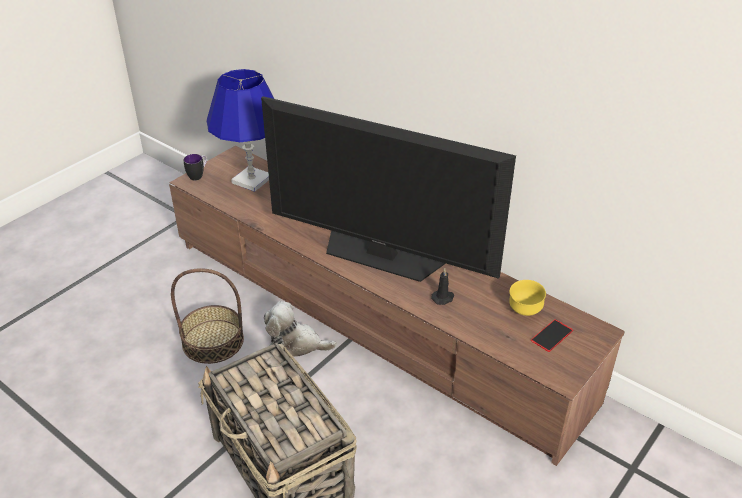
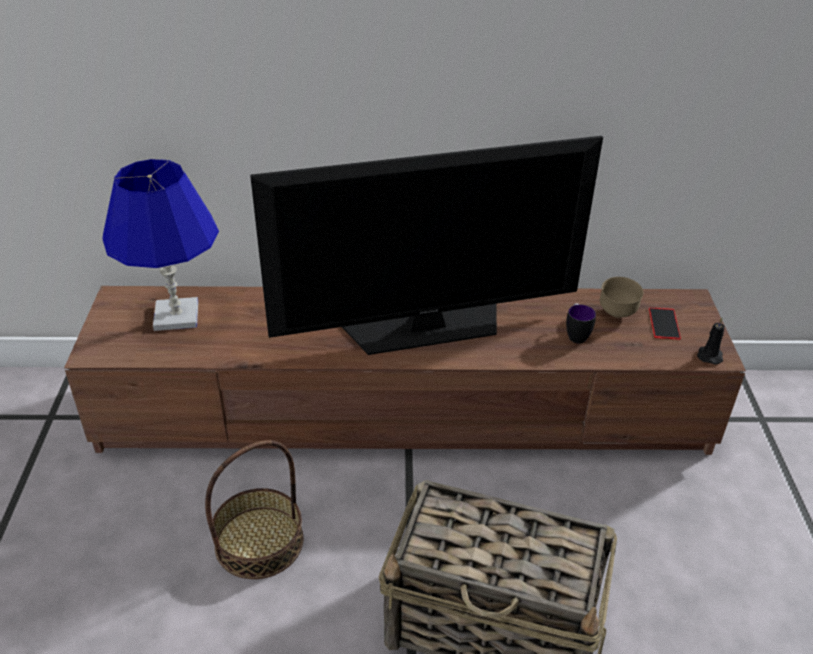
camera: 40 degrees left, 0 degrees up
mug [184,154,207,181] -> mug moved to [566,303,596,343]
plush toy [264,301,337,358] -> none
black candle [431,269,454,305] -> black candle moved to [697,318,725,365]
yellow bowl [509,280,546,316] -> brown bowl [600,277,644,318]

